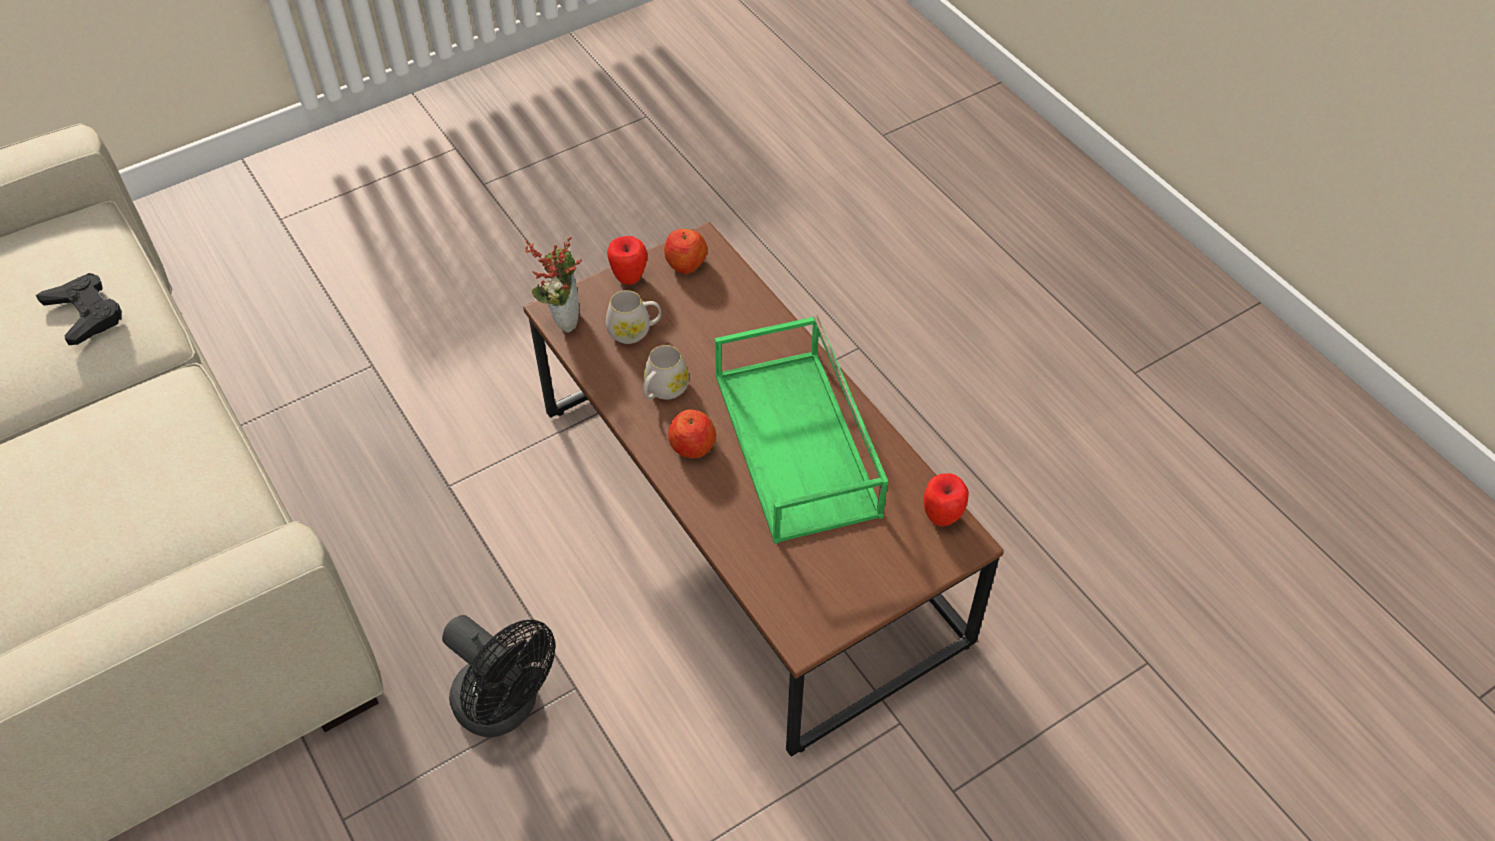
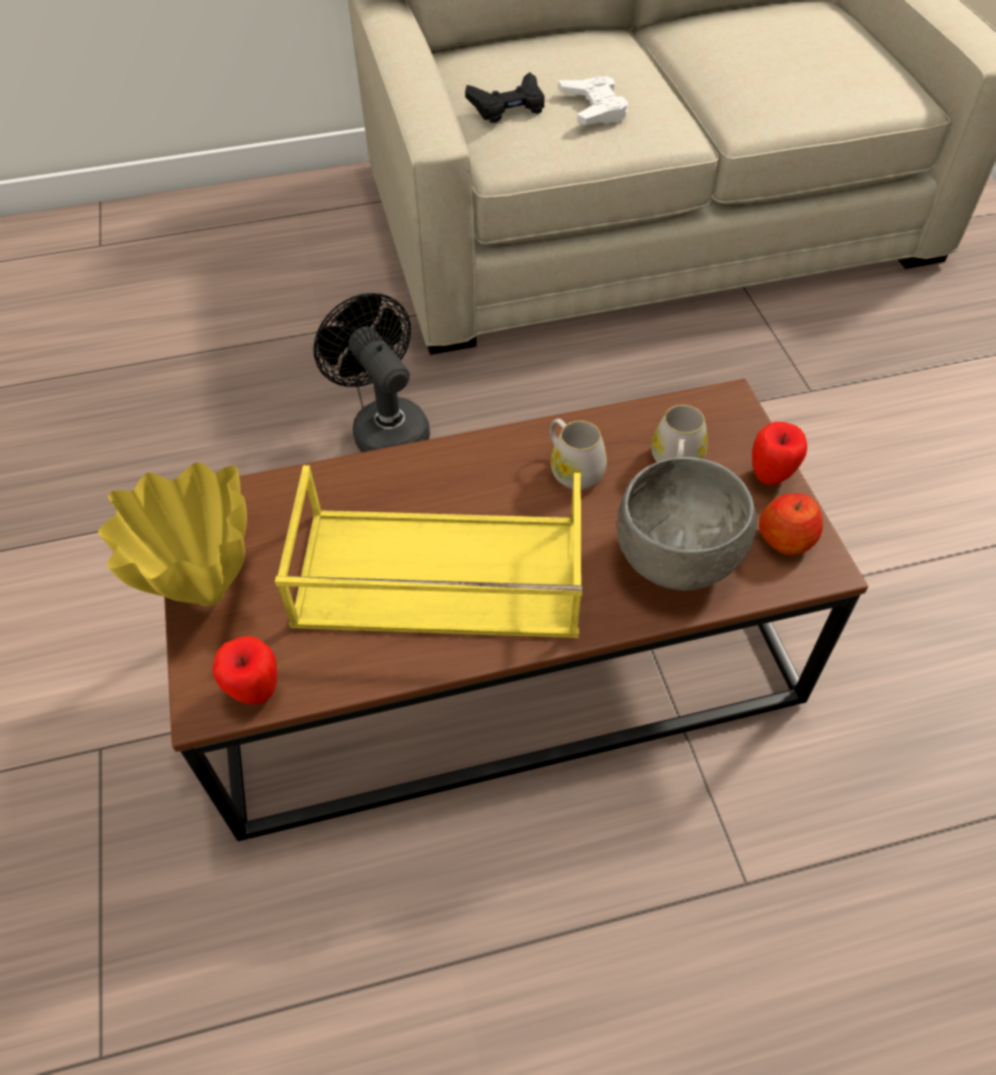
camera: 110 degrees right, 0 degrees up
black game controller [36,273,122,345] -> black game controller moved to [465,72,545,123]
black fan [442,615,555,737] -> black fan turned 90 degrees clockwise [313,293,430,452]
potted plant [525,236,582,333] -> none
apple [668,410,716,458] -> none
green tray [715,315,888,544] -> yellow tray [275,465,582,638]
none -> yellow vase [98,462,247,606]
none -> white game controller [558,76,628,125]
none -> grey bowl [617,457,757,591]

